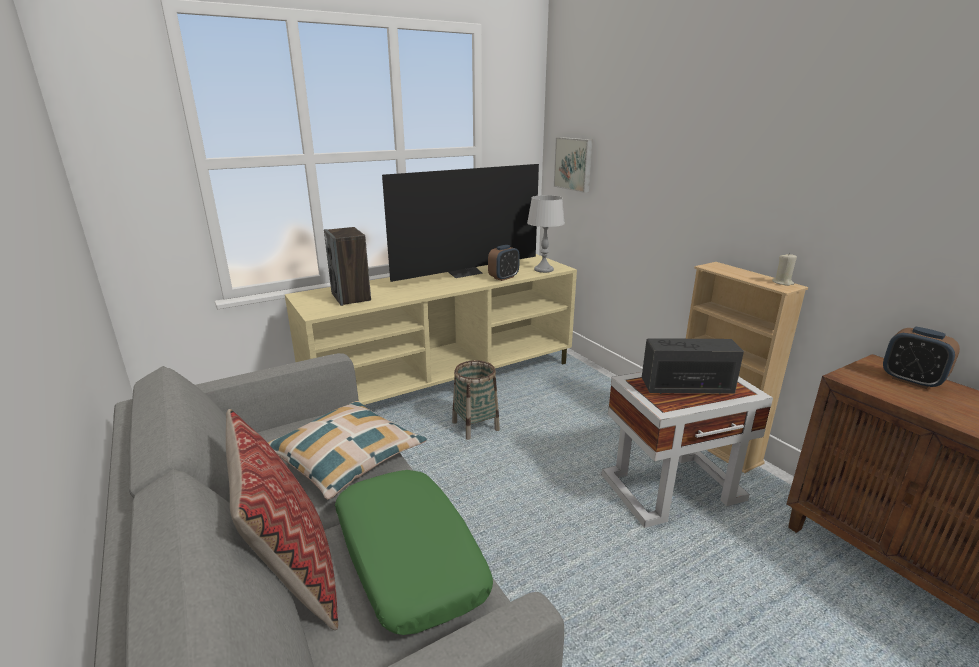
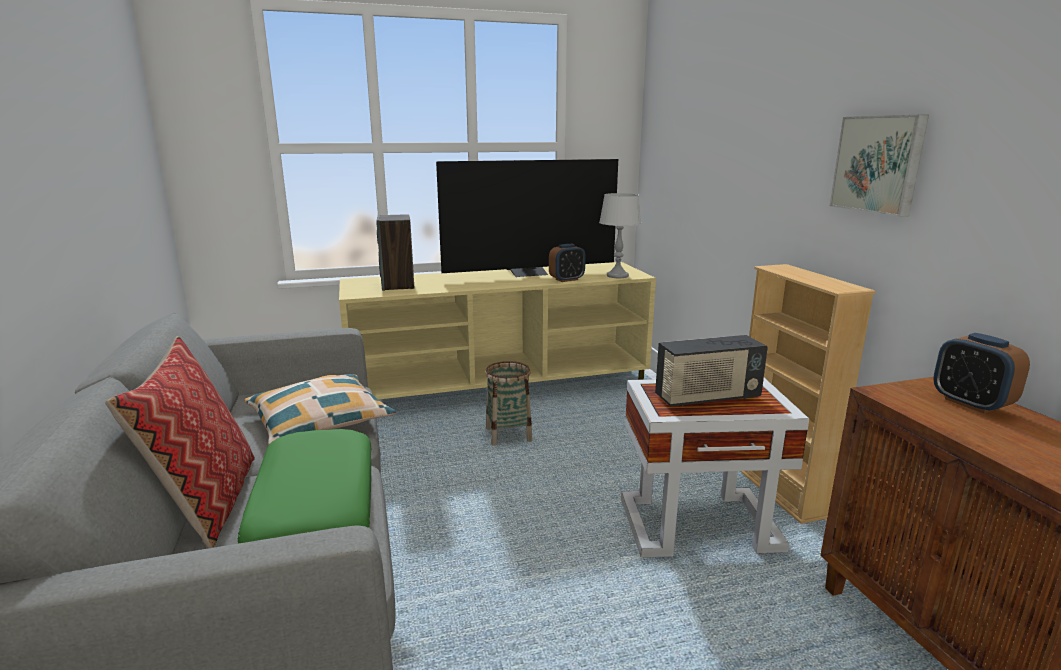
camera: 15 degrees right, 5 degrees down
picture [554,137,593,193] -> picture moved to [830,115,929,217]
radio [642,338,744,394] -> radio turned 150 degrees clockwise [655,335,768,407]
beige candle [772,253,797,286] -> none

